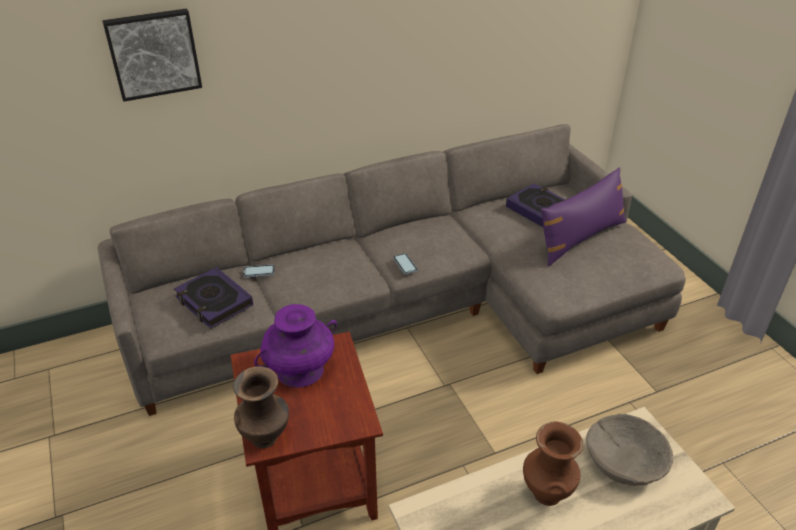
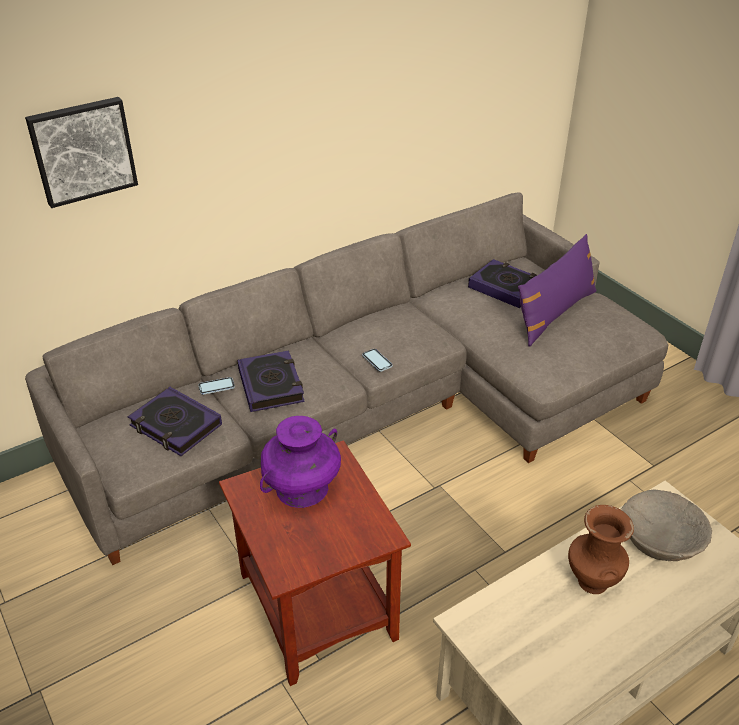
camera: 10 degrees left, 0 degrees up
brown vase [233,366,289,448] -> none
none -> book [237,351,305,412]

